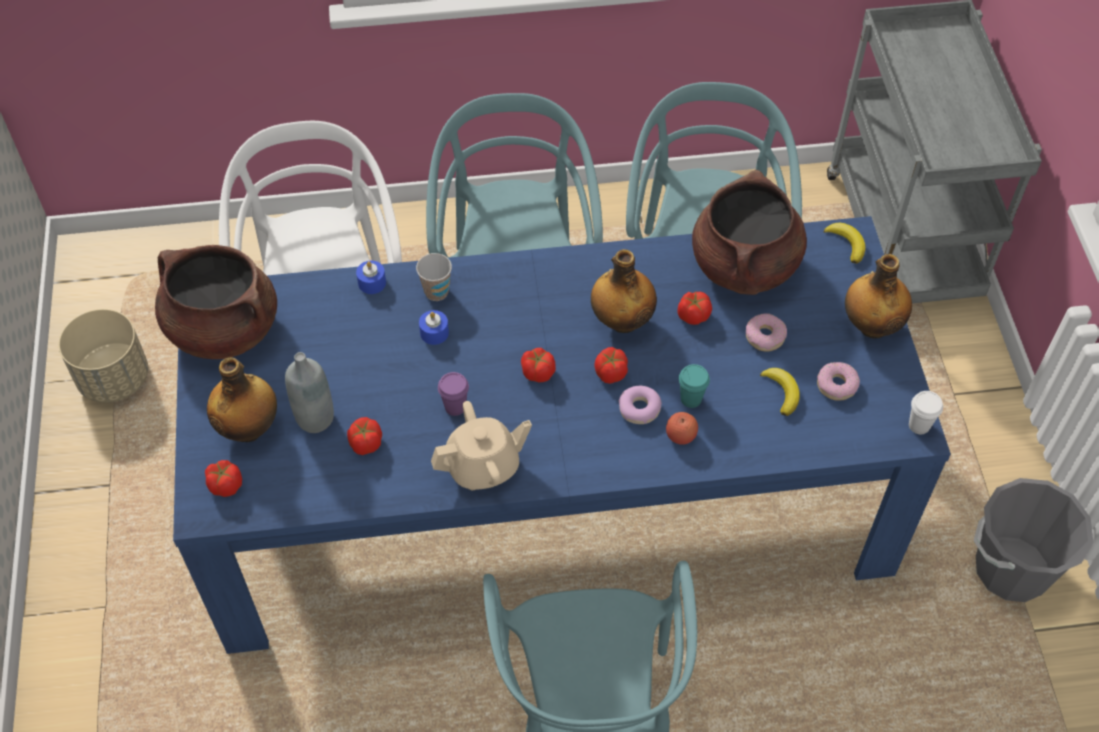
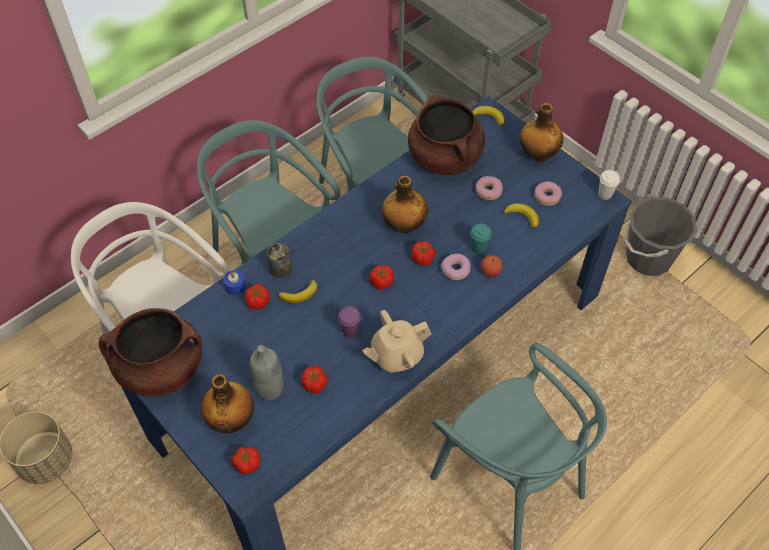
camera: 35 degrees left, 0 degrees up
cup [416,253,452,301] -> can [267,243,292,279]
blue candle [419,310,449,345] -> banana [279,280,317,303]
beige teapot [431,401,532,490] -> beige teapot turned 150 degrees counterclockwise [362,310,432,373]
tomato [677,292,712,325] -> tomato moved to [245,284,270,309]

